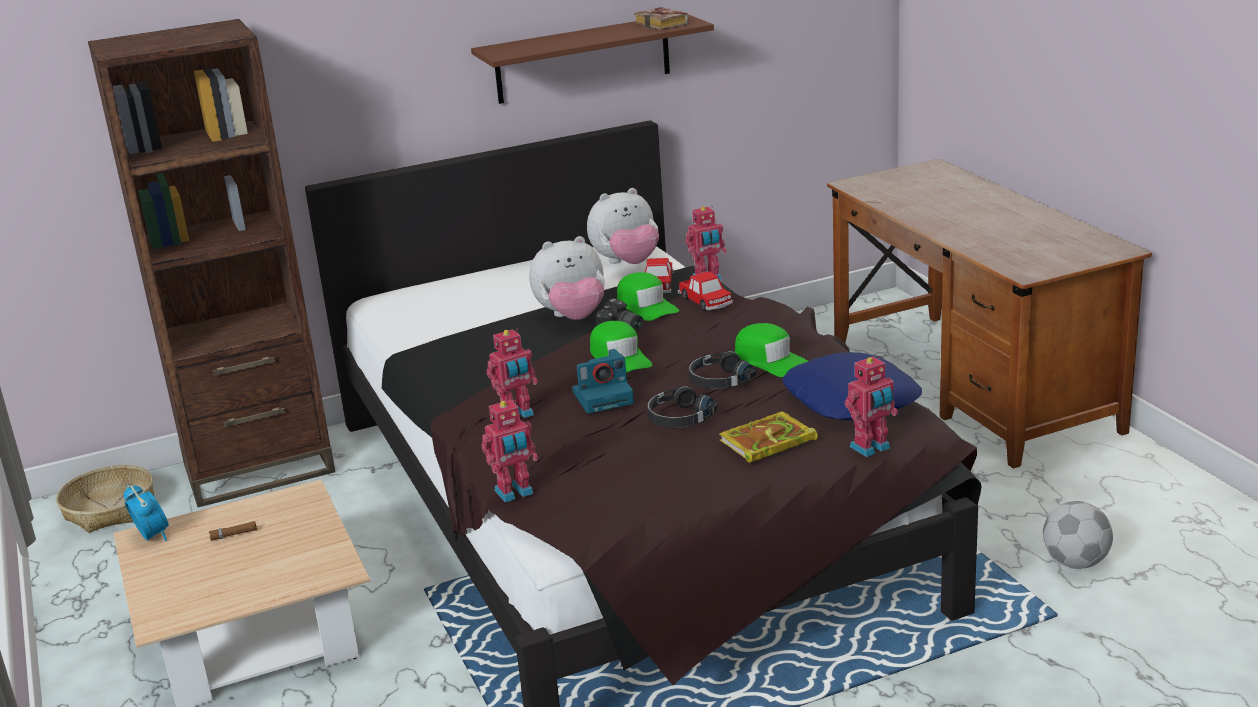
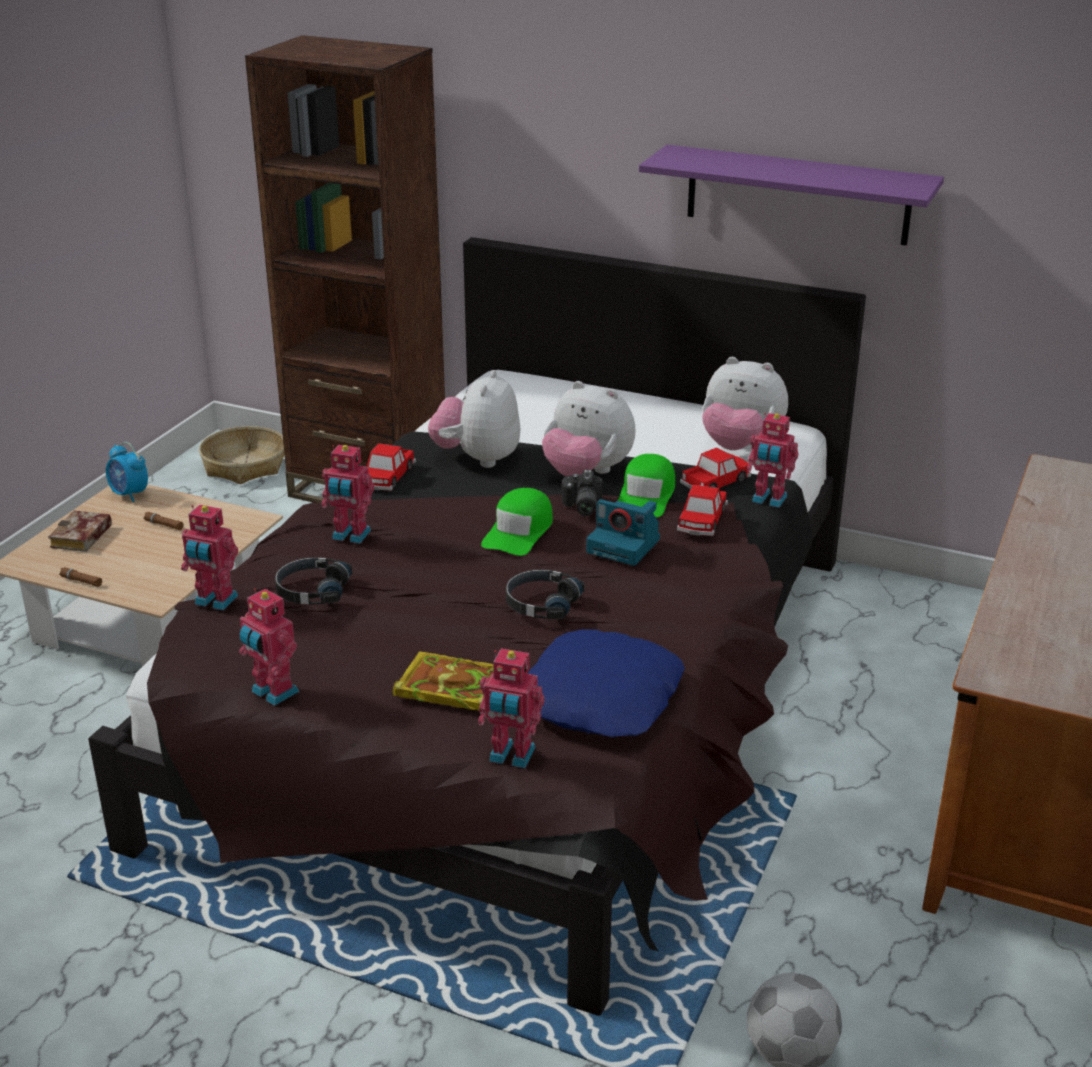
camera: 45 degrees right, 5 degrees up
alarm clock [124,485,169,541] -> alarm clock turned 120 degrees clockwise [106,442,148,502]
brown shelf [471,14,714,104] -> purple shelf [639,145,944,246]
camera [572,349,634,414] -> camera moved to [586,499,660,566]
book [634,7,688,30] -> book moved to [48,511,112,552]
black headphones [647,386,718,428] -> black headphones moved to [275,557,353,604]
green cap [735,323,809,377] -> none
none -> brown flashlight [59,567,102,587]
none -> toy robot [239,588,299,706]
none -> toy car [367,443,416,491]
none -> plush toy [428,370,520,468]

